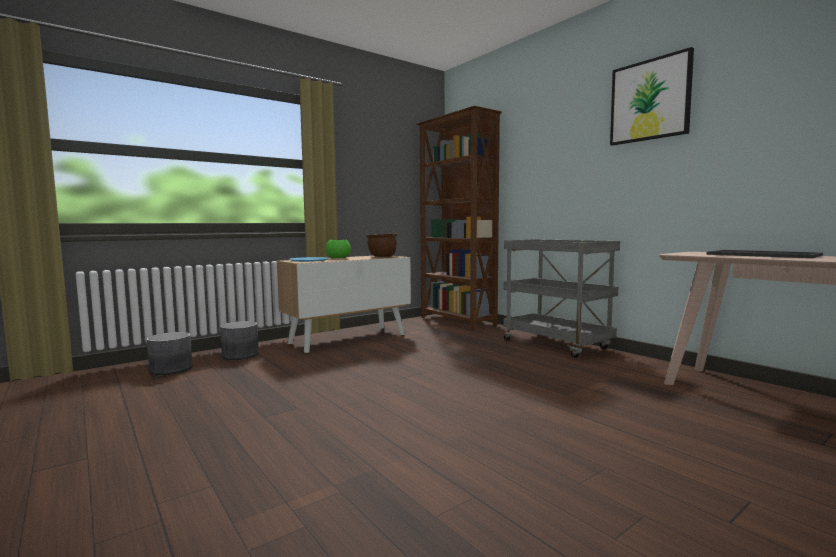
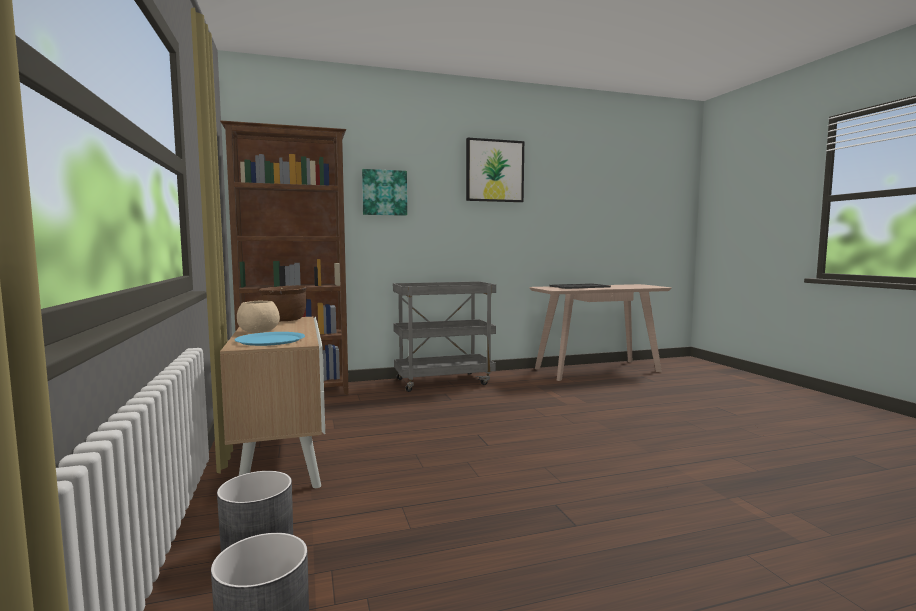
camera: 70 degrees left, 0 degrees up
green bowl [326,240,351,258] -> beige bowl [237,300,280,333]
none -> picture [362,169,407,216]

